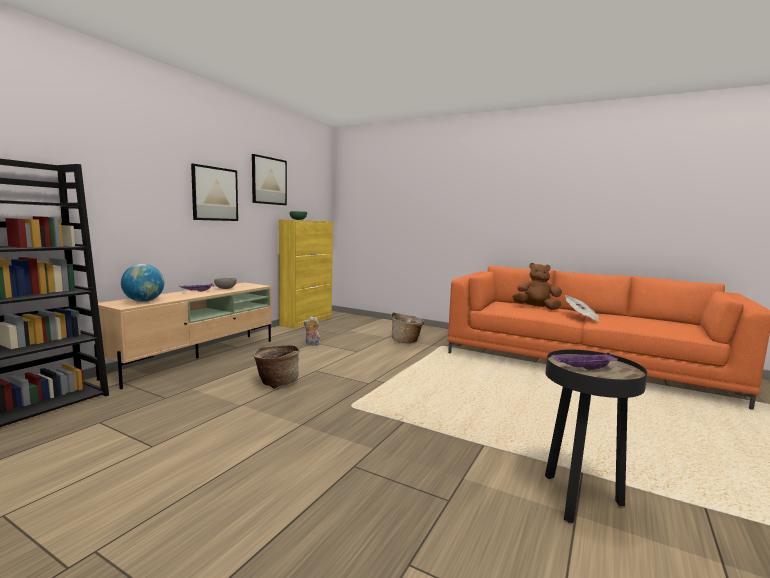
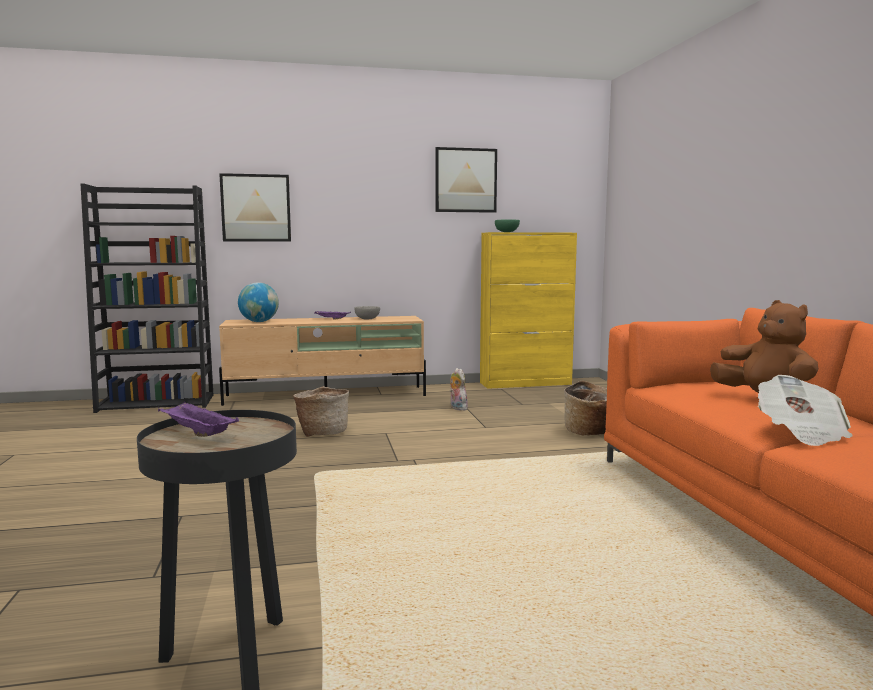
camera: 50 degrees right, 0 degrees up
picture [191,164,238,221] -> picture moved to [219,173,291,242]

